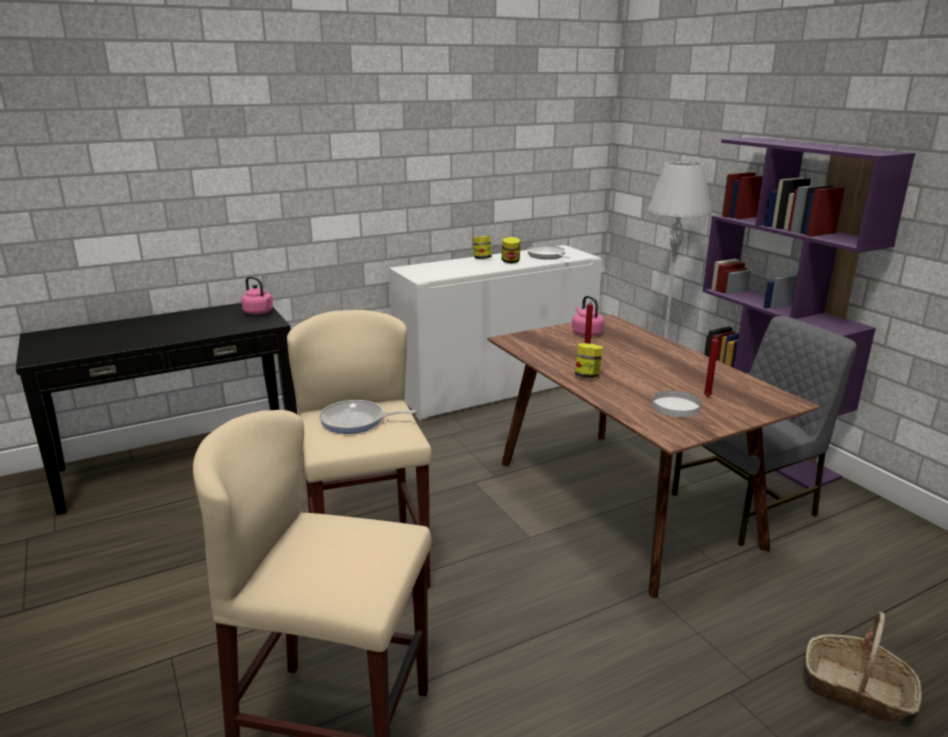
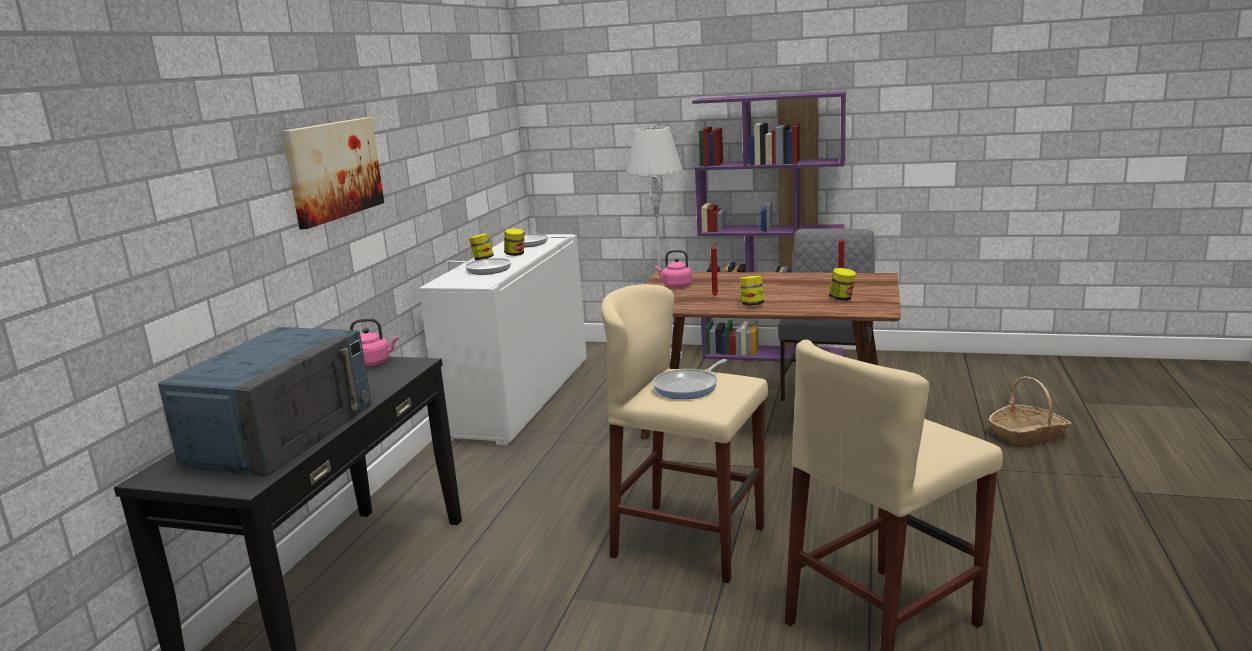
camera: 45 degrees left, 5 degrees down
white plate [652,391,701,417] -> jar [829,268,856,301]
none -> blue microwave [158,327,372,476]
none -> picture [282,117,384,229]
none -> frying pan [446,258,511,275]

